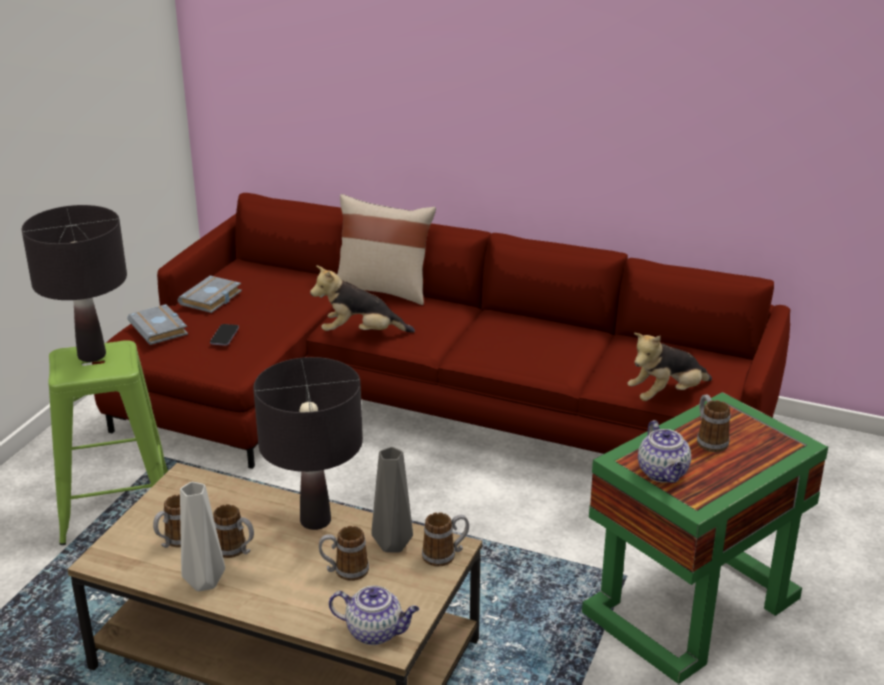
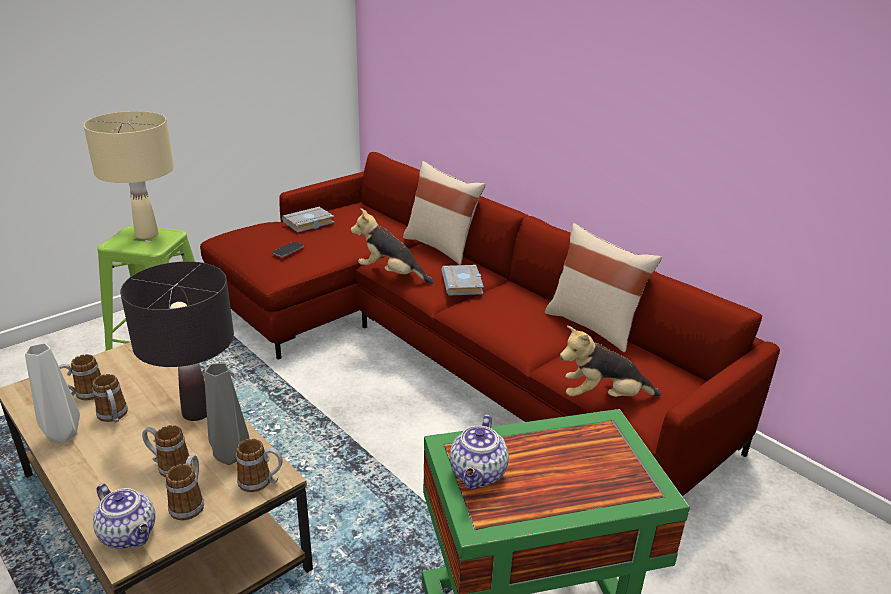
camera: 25 degrees right, 0 degrees up
black table lamp [22,205,127,362] -> beige table lamp [84,111,174,239]
grey book [127,304,188,345] -> grey book moved to [441,265,484,296]
mug [697,394,730,452] -> mug moved to [166,455,204,520]
none -> beige pillow [545,223,662,352]

